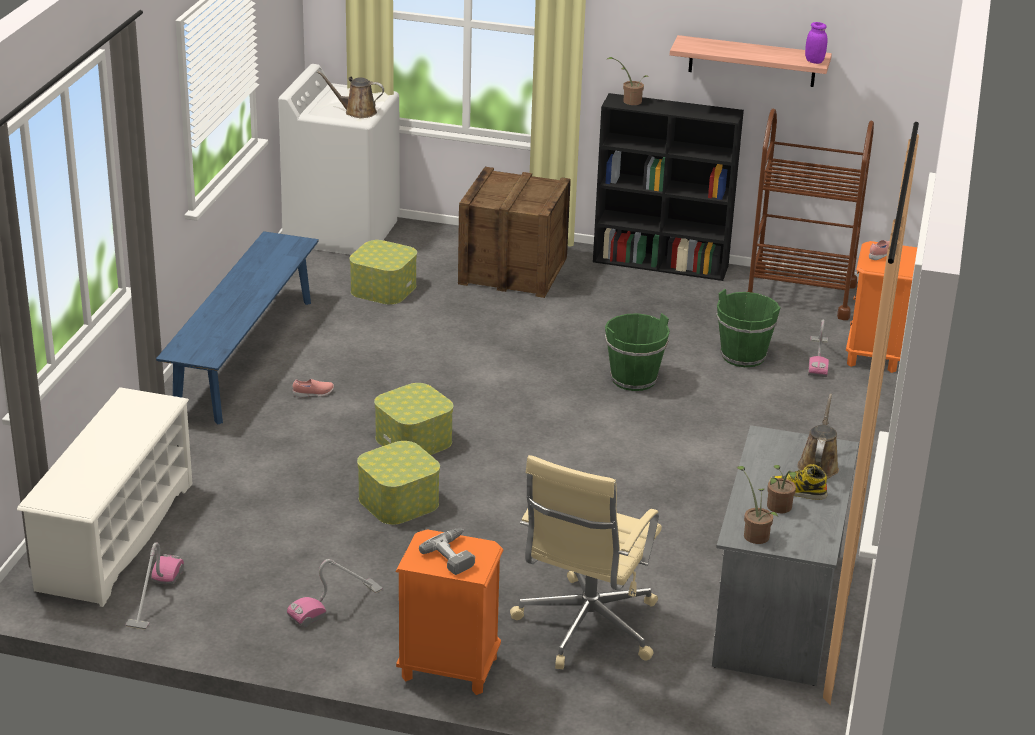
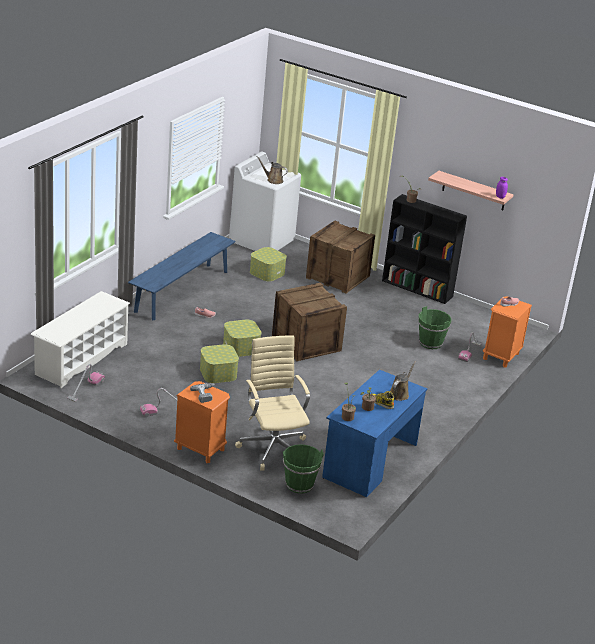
camera: 15 degrees right, 0 degrees up
beige office chair [510,455,662,669] -> beige office chair turned 120 degrees clockwise [235,335,310,471]
green bucket [605,313,670,391] -> green bucket moved to [283,444,324,494]
grey desk [712,425,859,686] -> blue desk [322,369,427,497]
brown cart [745,108,874,320] -> none
none -> crate [272,283,347,361]

